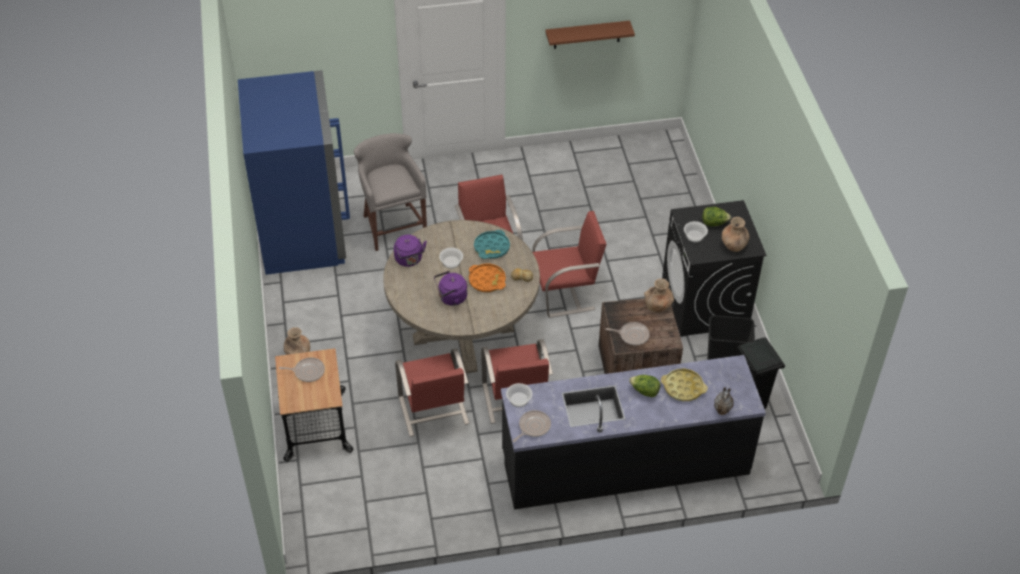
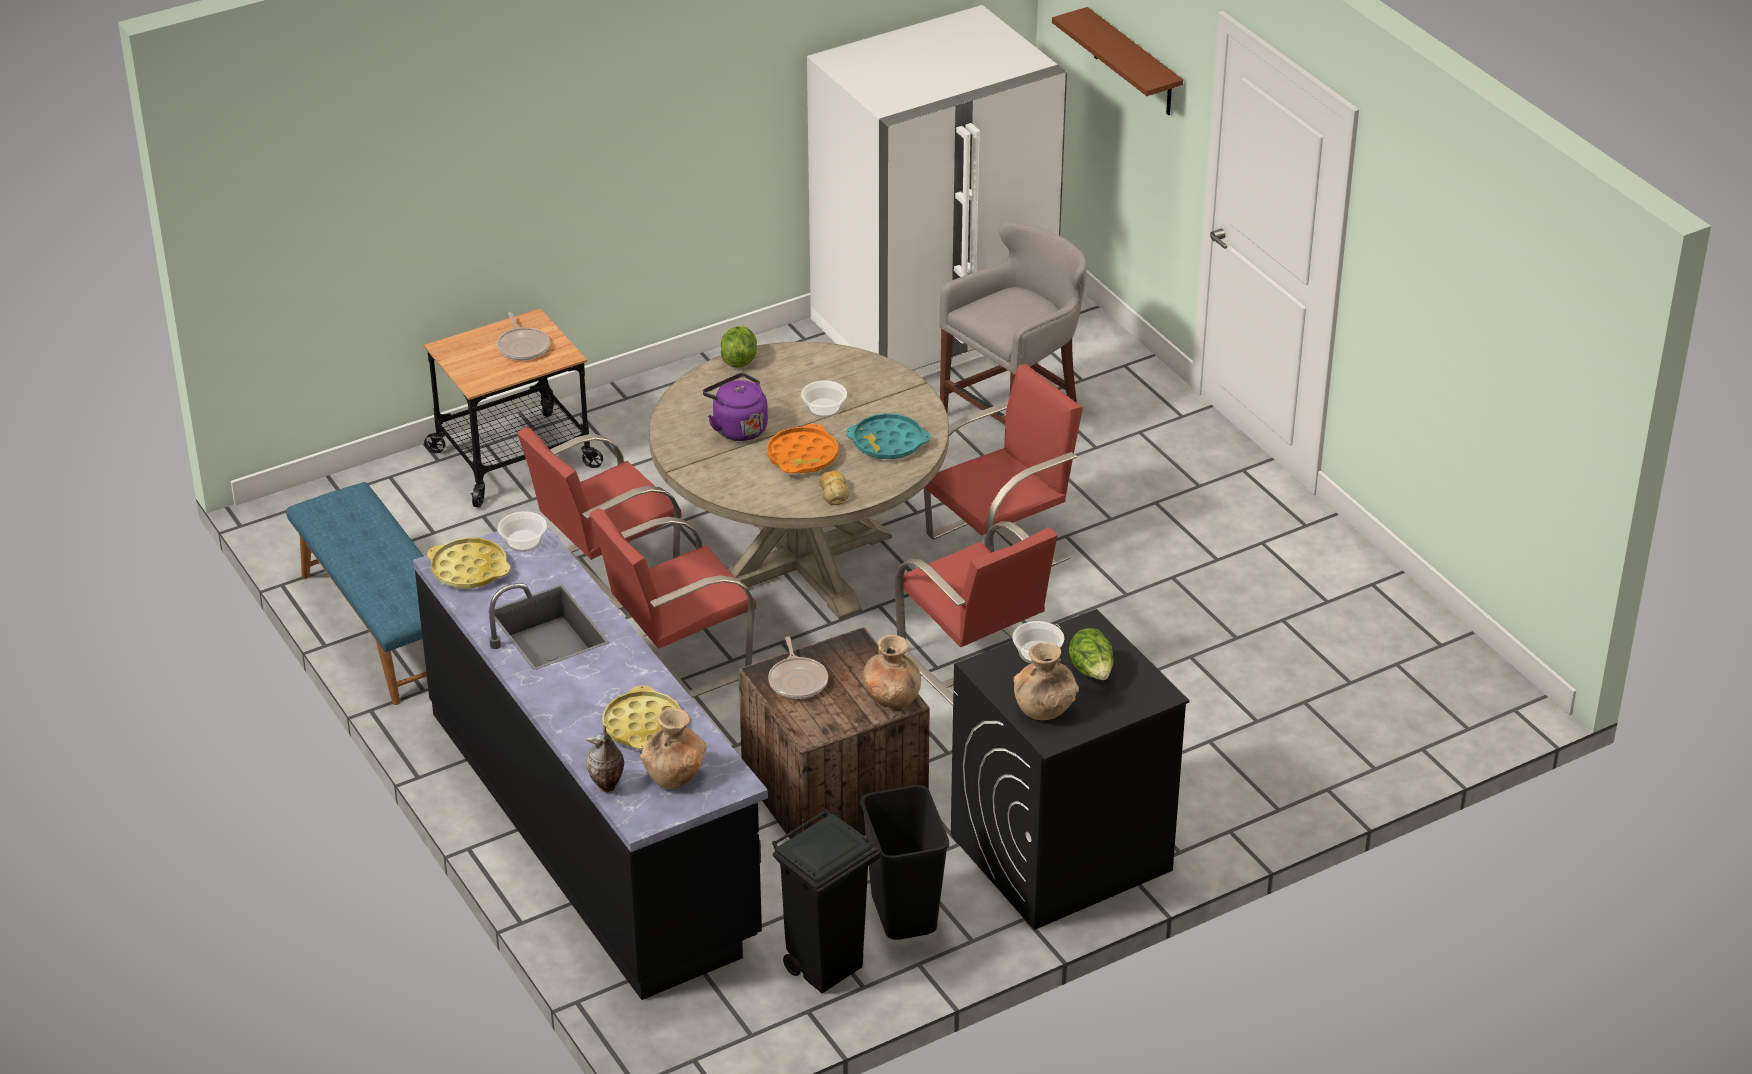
camera: 70 degrees right, 10 degrees down
blue fridge [238,70,350,275] -> white fridge [807,5,1067,377]
brown vase [284,327,310,355] -> brown vase moved to [640,708,707,789]
purple kettle [394,235,427,267] -> none
frying pan [513,410,551,442] -> yellow tray [427,538,510,588]
brown shelf [545,21,635,49] -> brown shelf moved to [1052,7,1183,115]
lettuce [629,375,660,397] -> lettuce moved to [721,325,757,368]
none -> blue bench [286,482,427,705]

